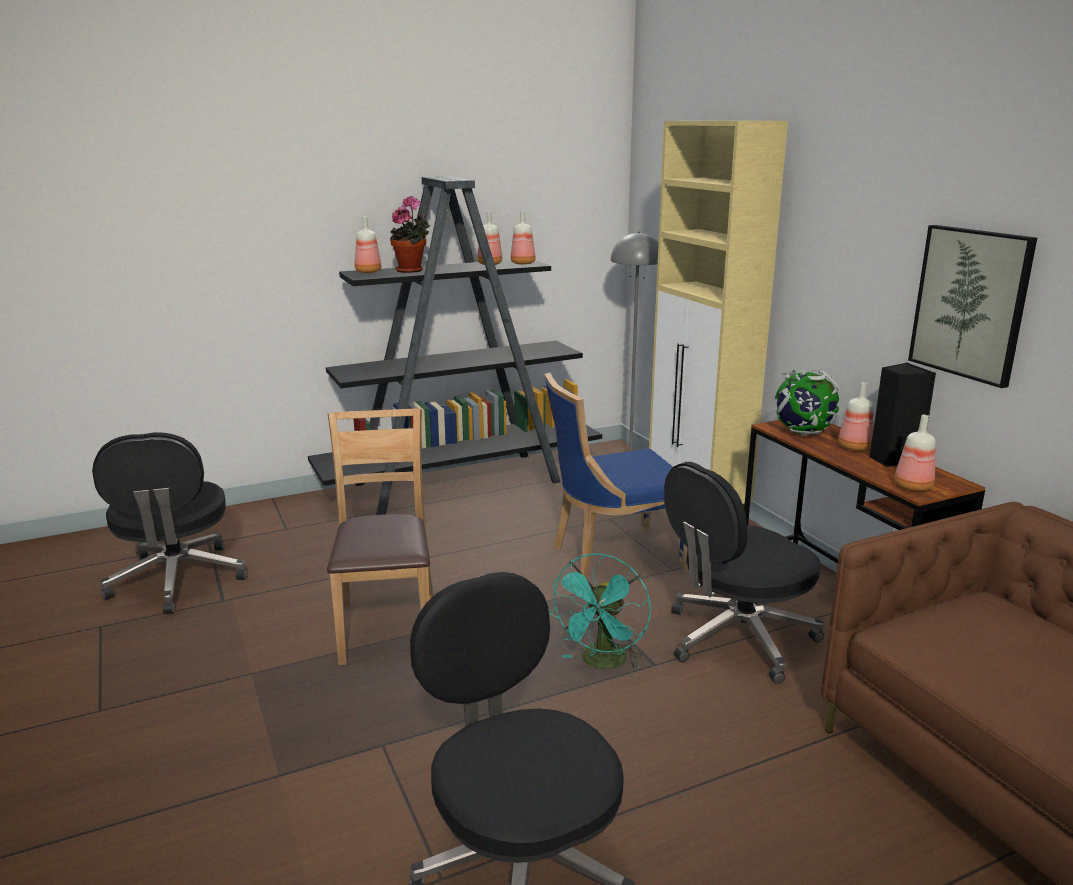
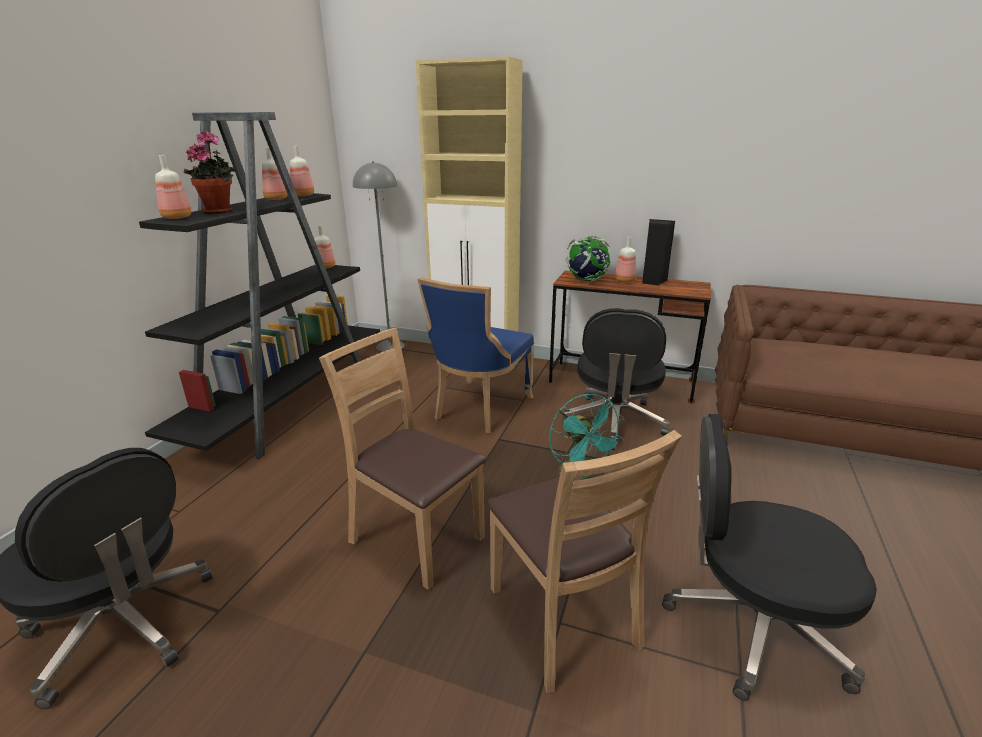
camera: 45 degrees left, 5 degrees up
bottle [895,415,936,491] -> bottle moved to [315,226,335,268]
picture [908,225,1037,388] -> none
none -> brown chair [487,430,682,693]

